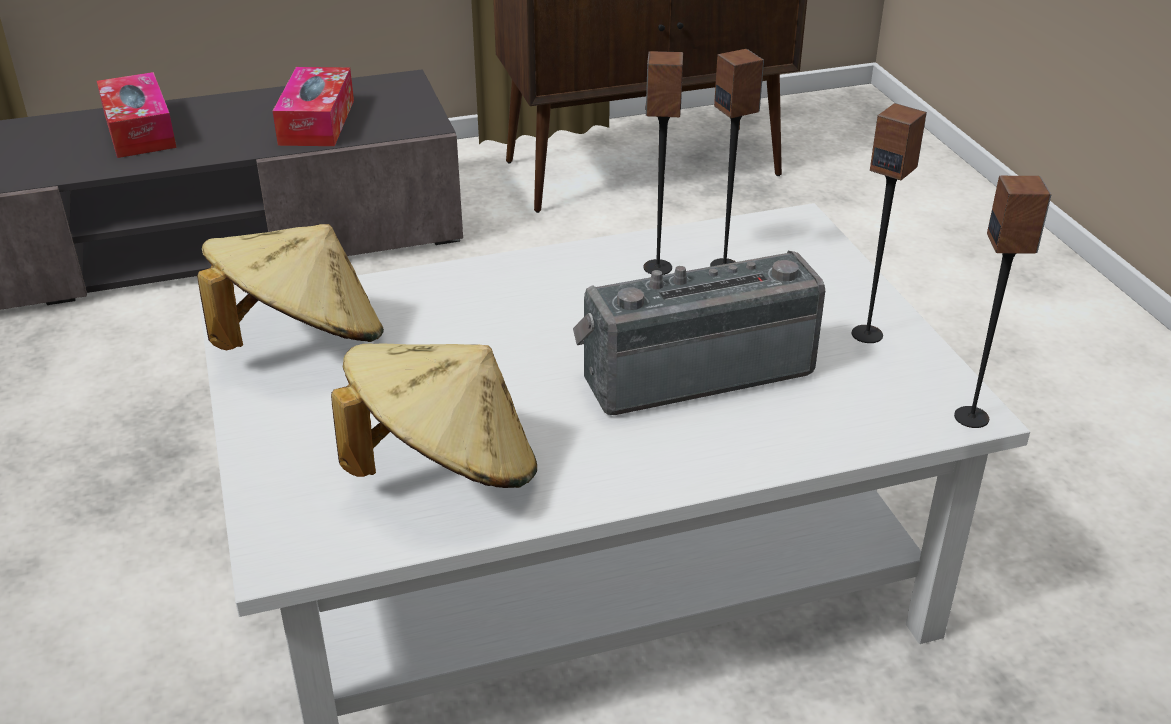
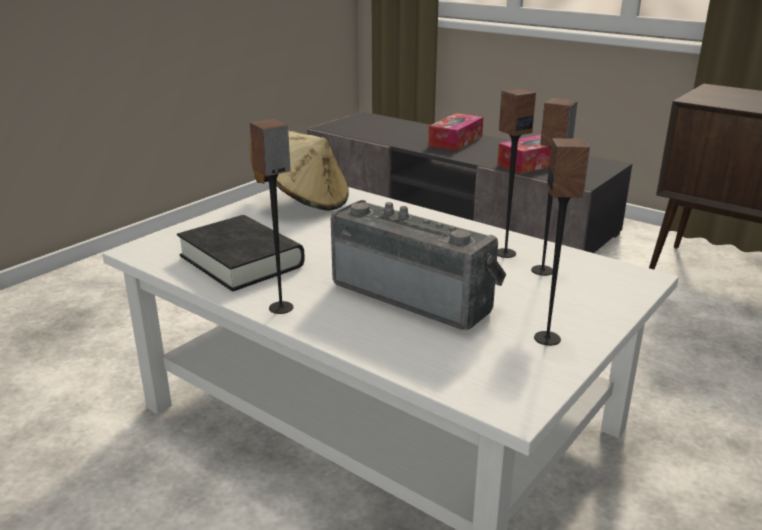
camera: 55 degrees right, 10 degrees down
beige hat [331,343,537,488] -> black book [177,215,305,291]
speaker [954,176,1052,428] -> speaker moved to [250,119,293,314]

